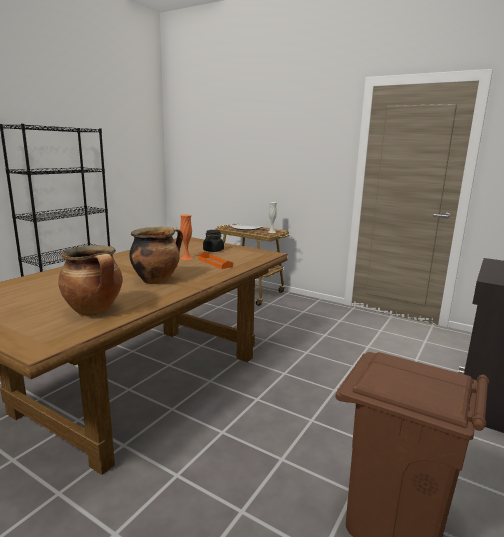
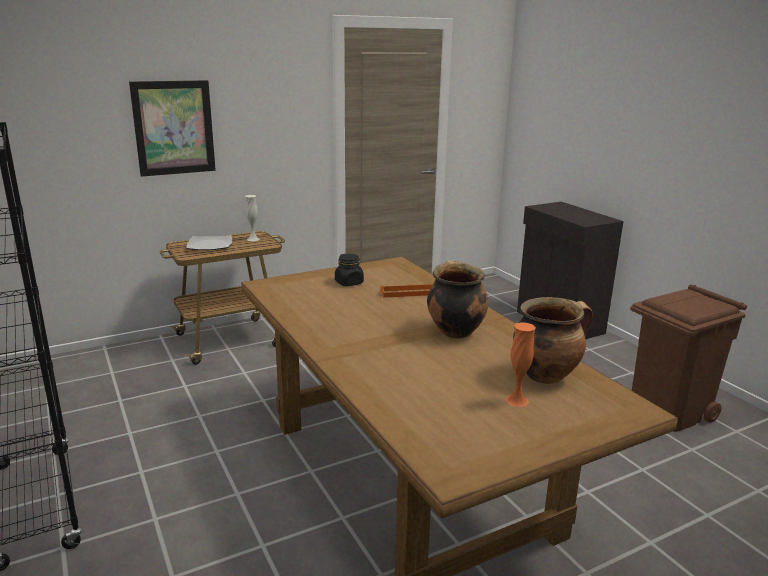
camera: 60 degrees left, 5 degrees up
orange vase [180,214,193,260] -> orange vase moved to [505,322,536,407]
none -> picture [129,80,216,177]

